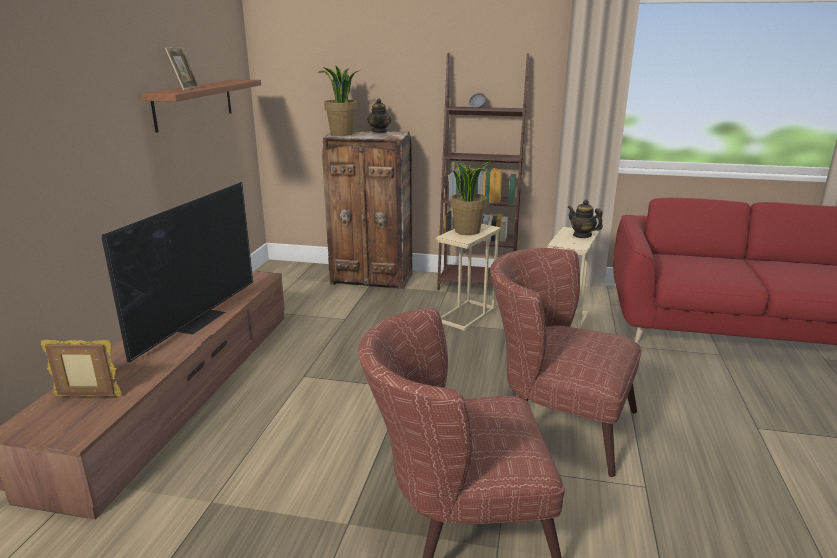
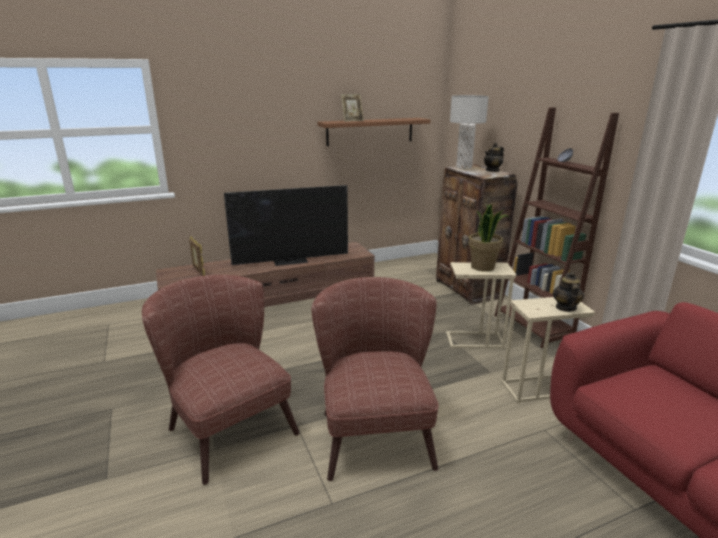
camera: 55 degrees right, 0 degrees up
potted plant [317,65,358,136] -> white table lamp [450,95,489,169]

